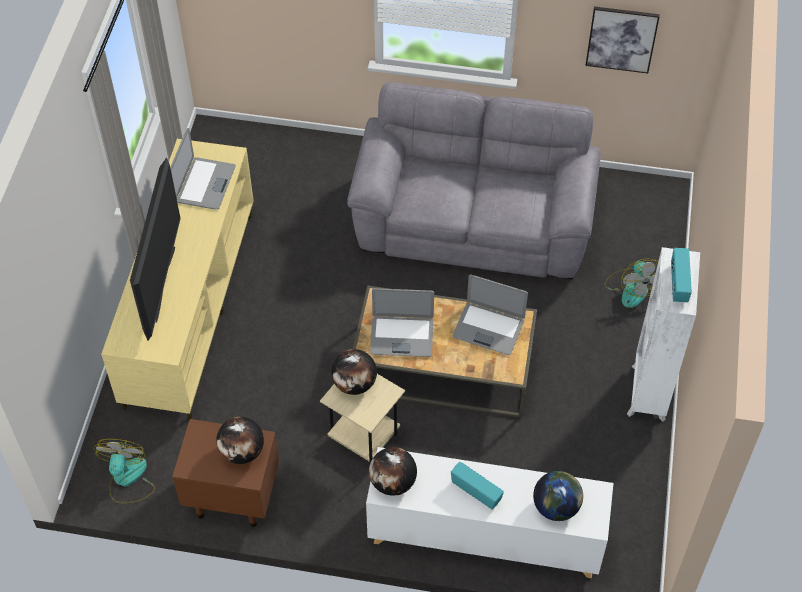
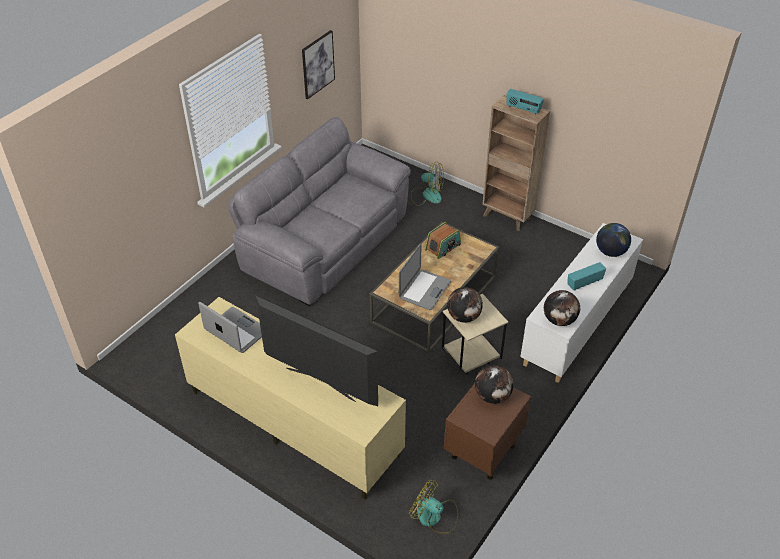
camera: 65 degrees left, 10 degrees down
laptop [453,275,528,355] -> radio [425,222,461,259]
white bookcase [627,247,700,422] -> brown bookcase [482,95,550,231]

